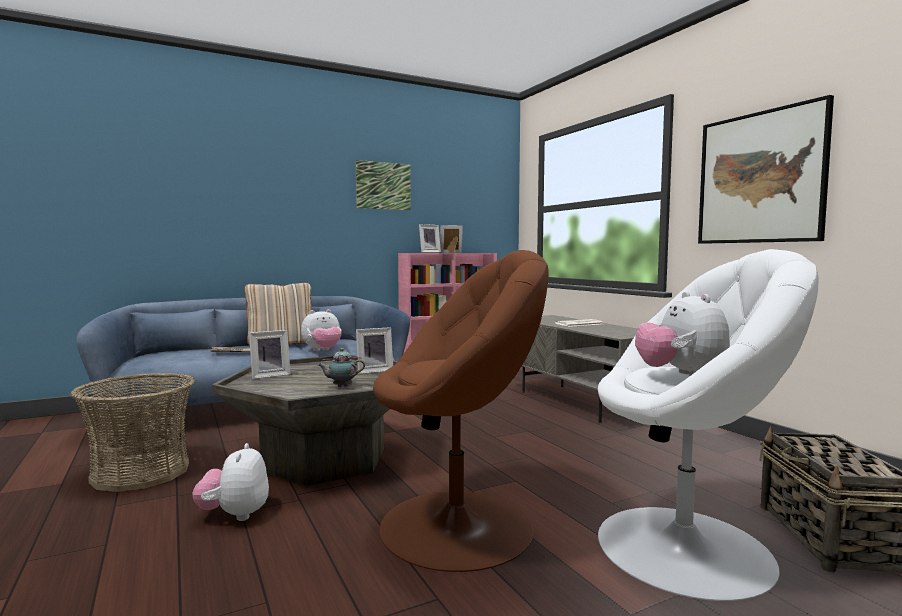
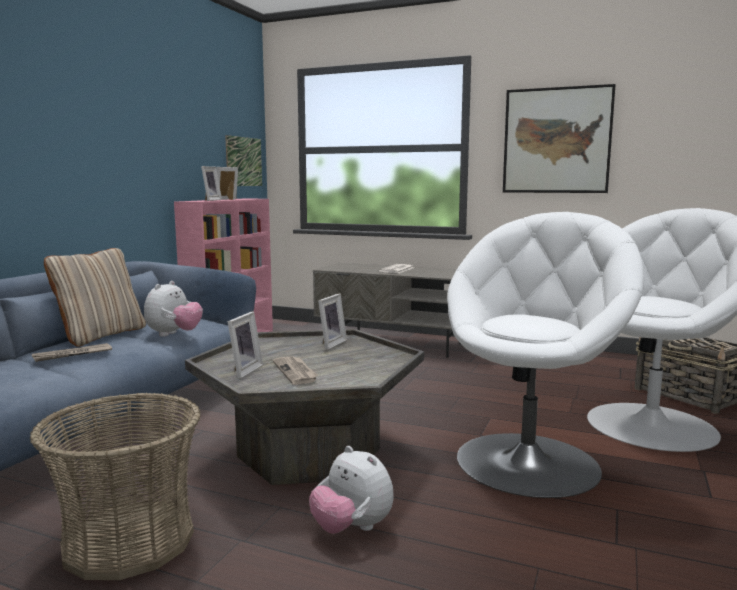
camera: 40 degrees left, 5 degrees up
teapot [318,348,365,387] -> none
picture [356,160,411,210] -> picture moved to [225,135,262,186]
brown armchair [373,250,549,572] -> white armchair [447,212,644,498]
plush toy [635,292,730,376] -> none
none -> newspaper [273,356,318,385]

